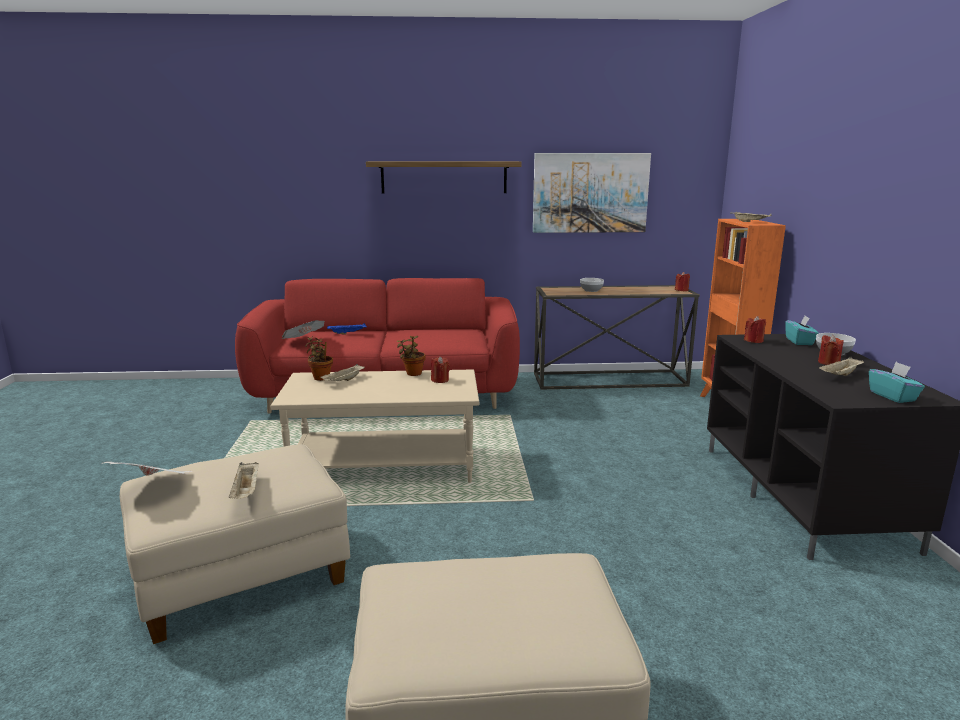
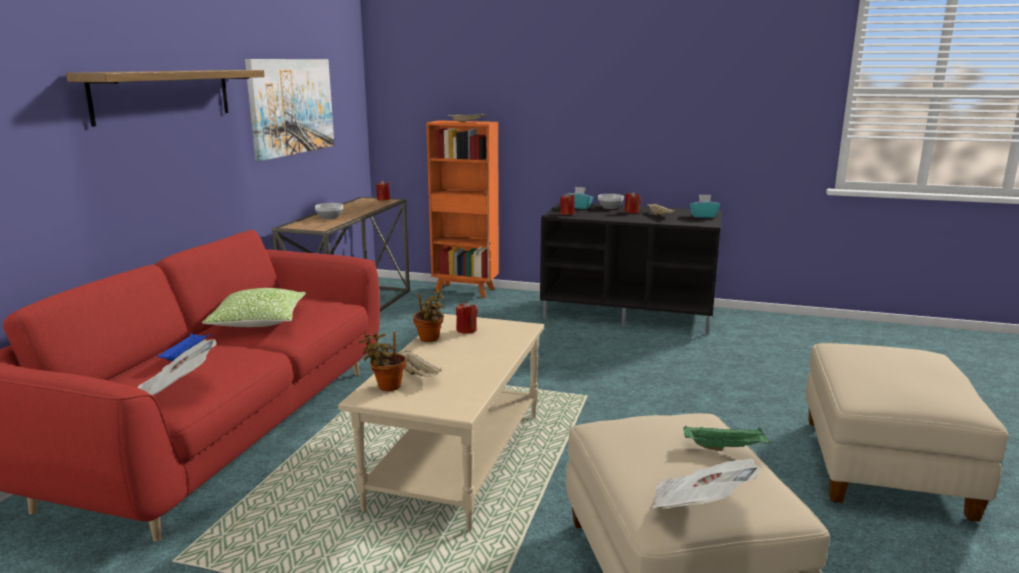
camera: 70 degrees left, 0 degrees up
beige tray [229,462,259,499] -> green tray [683,426,771,451]
none -> pillow [202,288,306,327]

